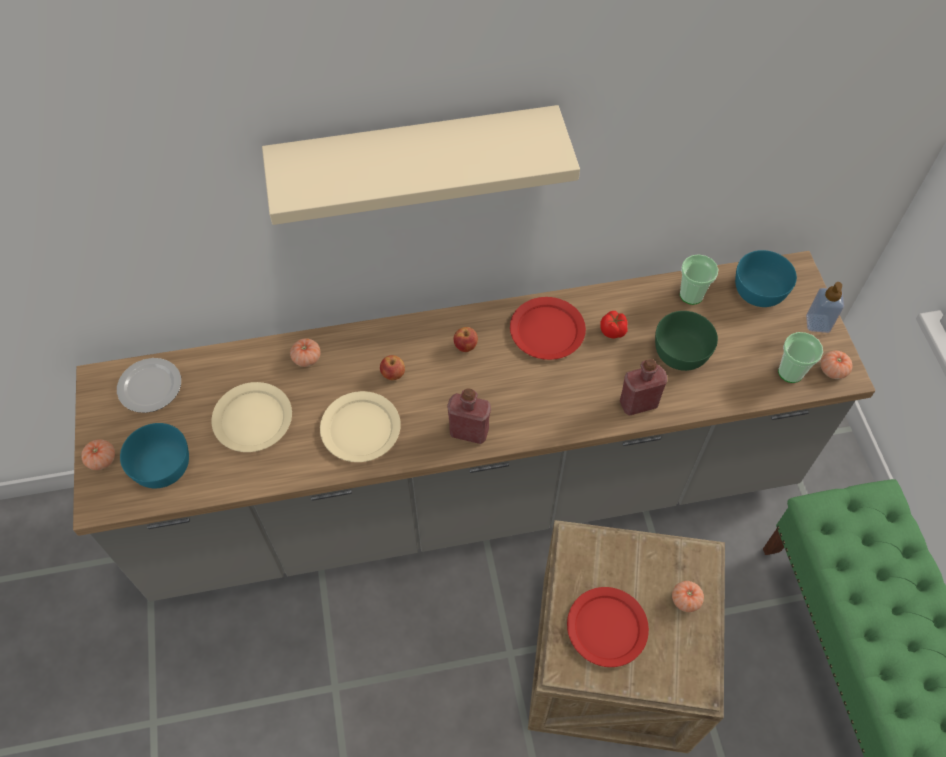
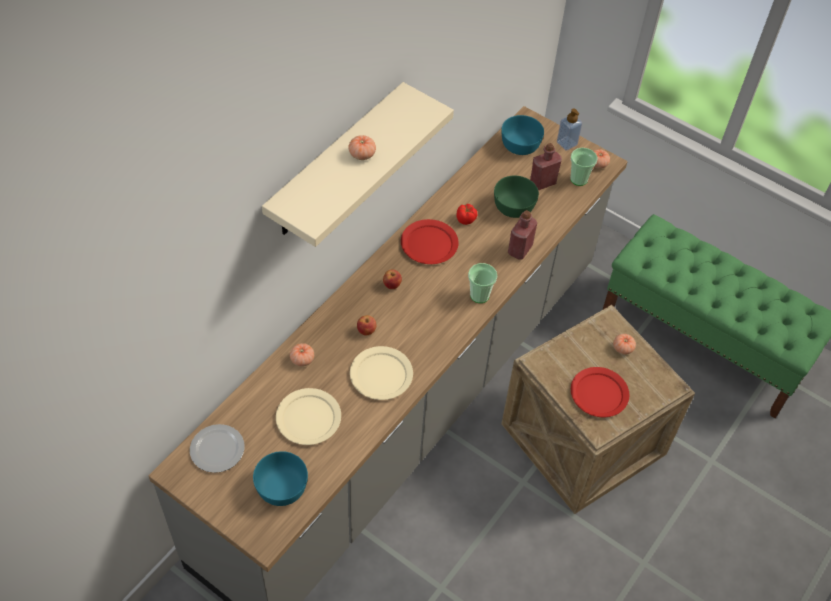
camera: 45 degrees left, 5 degrees down
tomato [81,439,115,470] -> tomato moved to [348,135,376,160]
red bottle [447,388,491,444] -> red bottle moved to [530,143,562,191]
cup [680,254,719,305] -> cup moved to [468,263,497,303]

